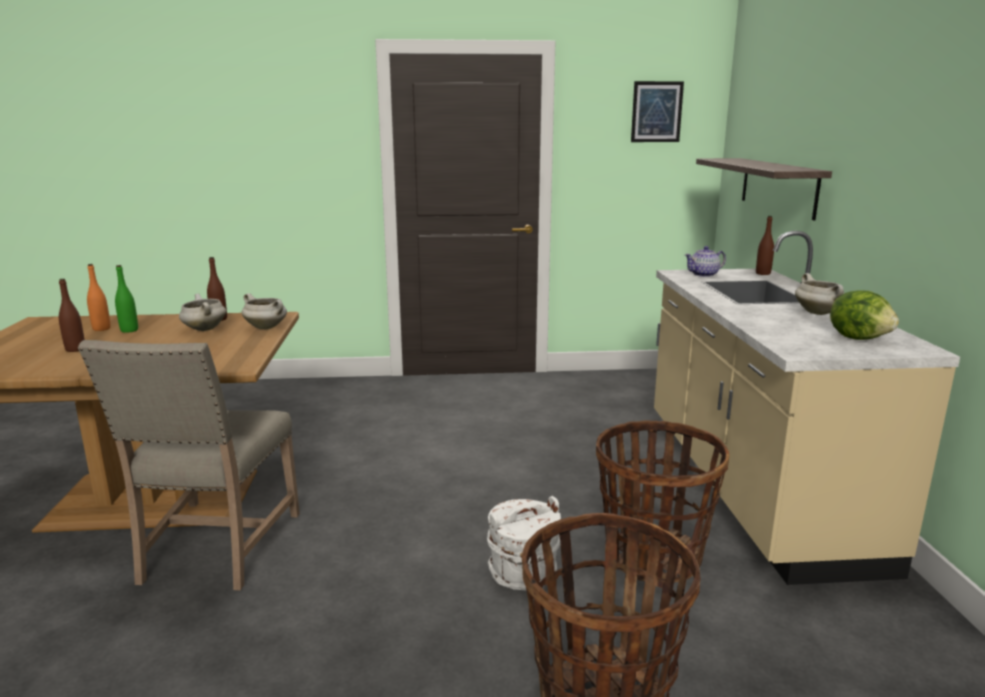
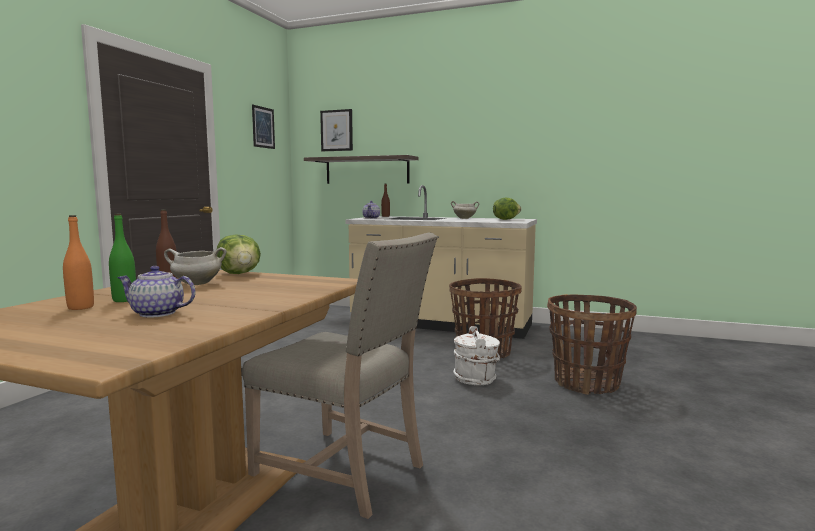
camera: 65 degrees left, 10 degrees down
brown bottle [59,279,85,352] -> teapot [117,266,196,318]
white cooking pot [242,293,287,329] -> lettuce [217,235,261,274]
none -> picture [320,109,353,151]

